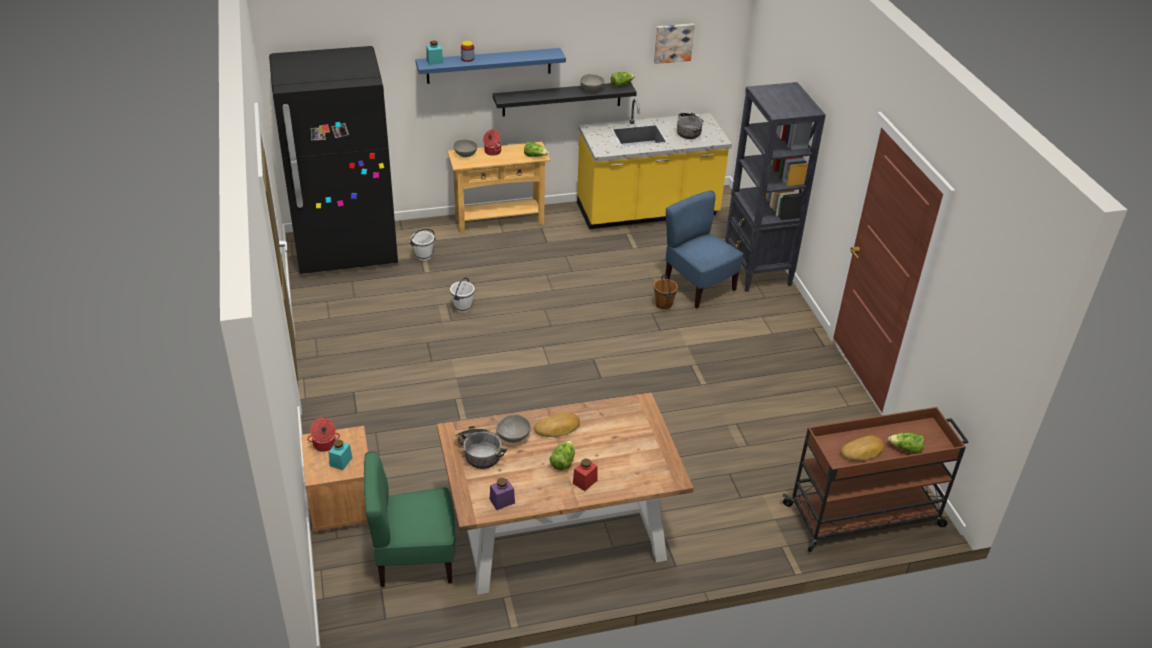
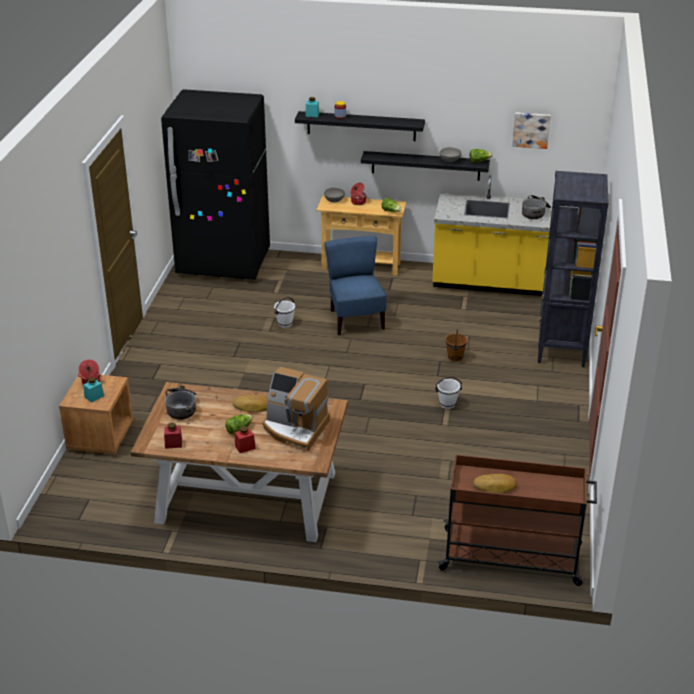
camera: 25 degrees right, 5 degrees down
green chair [364,452,455,587] -> none
white bucket [410,229,436,261] -> white bucket moved to [435,377,462,409]
blue shelf [415,48,566,84] -> black shelf [295,111,425,141]
purple jar [490,478,515,510] -> red jar [164,423,182,449]
grey bowl [496,414,531,443] -> none
blue chair [665,191,743,308] -> blue chair moved to [324,236,387,335]
lettuce [888,433,924,454] -> none
none -> coffee machine [262,367,330,451]

